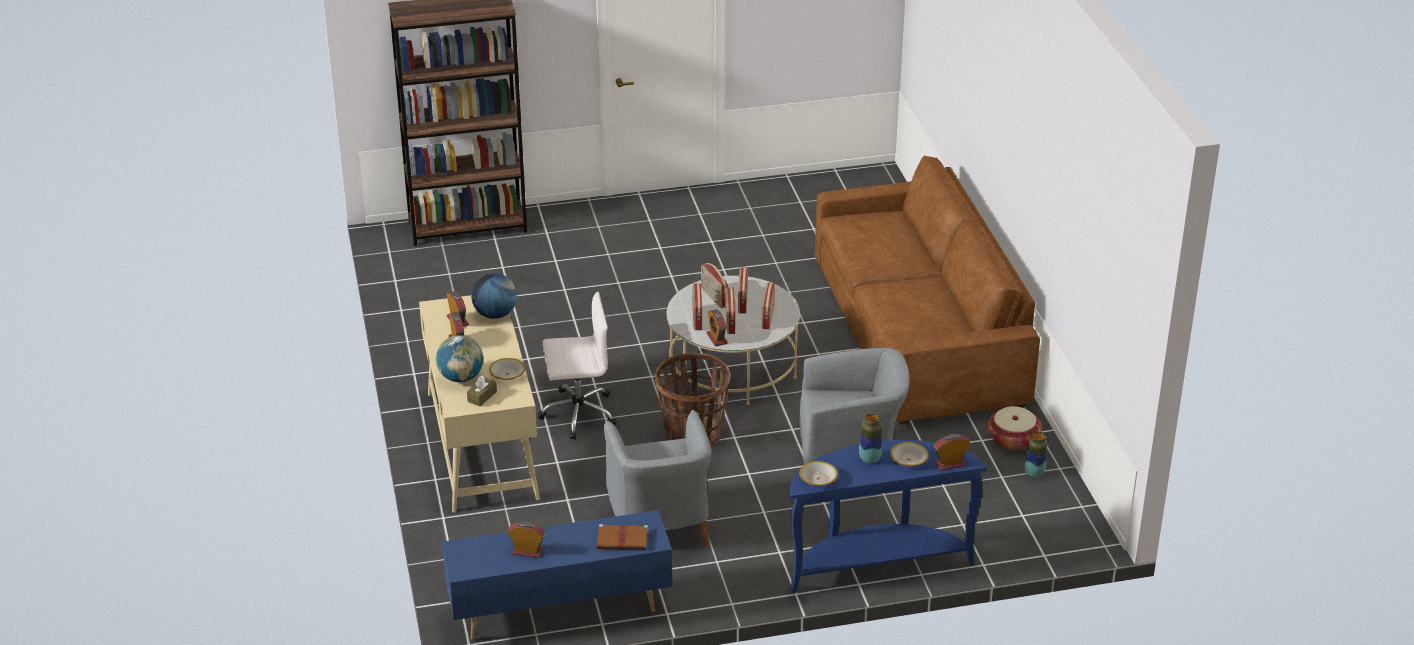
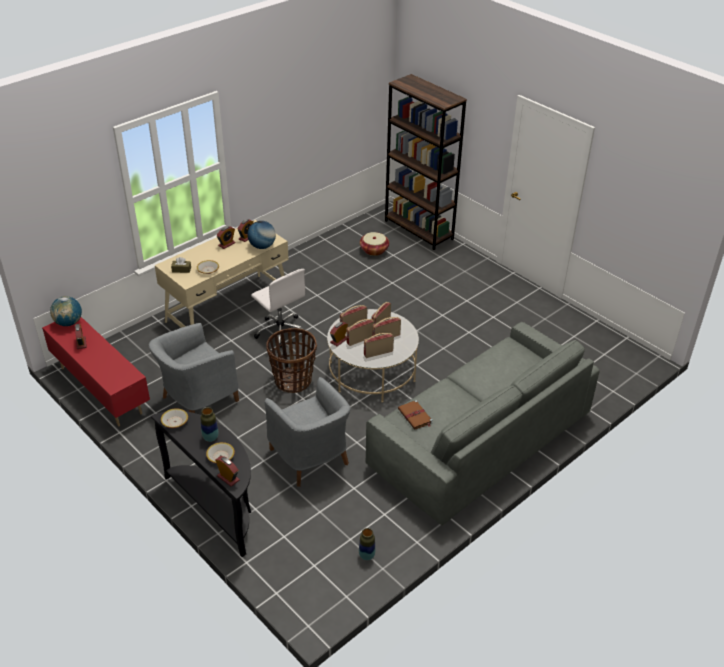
camera: 60 degrees right, 5 degrees up
globe [436,335,483,382] -> globe moved to [50,296,82,326]
blue tv stand [442,510,672,640] -> red tv stand [42,317,150,427]
brown book [597,524,652,550] -> brown book moved to [398,400,433,430]
blue console table [789,440,988,594] -> black console table [151,412,251,557]
brown sofa [815,156,1040,425] -> grey sofa [366,322,600,525]
basket [988,406,1042,450] -> basket moved to [360,232,389,256]

